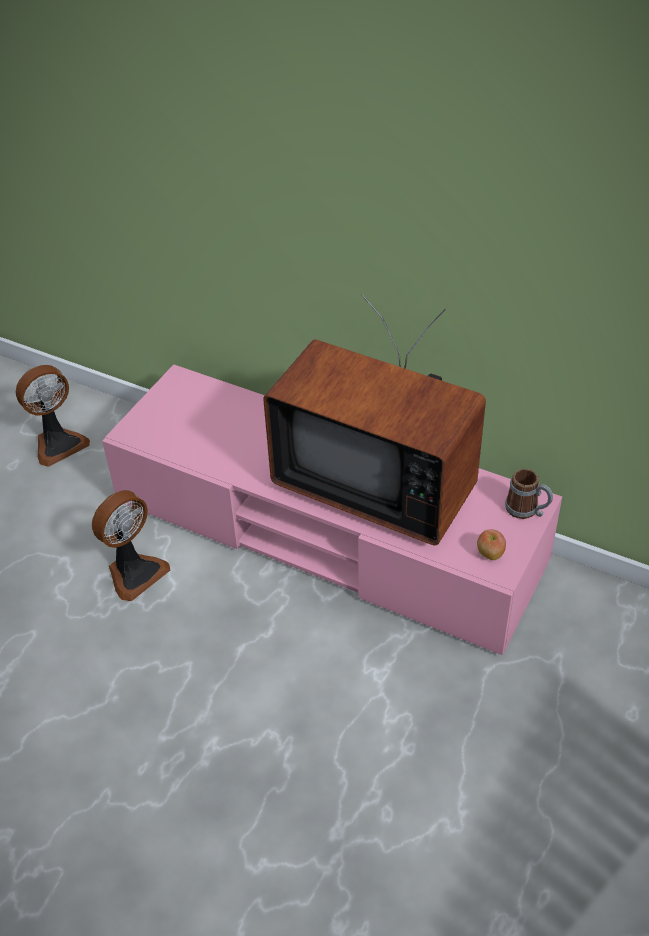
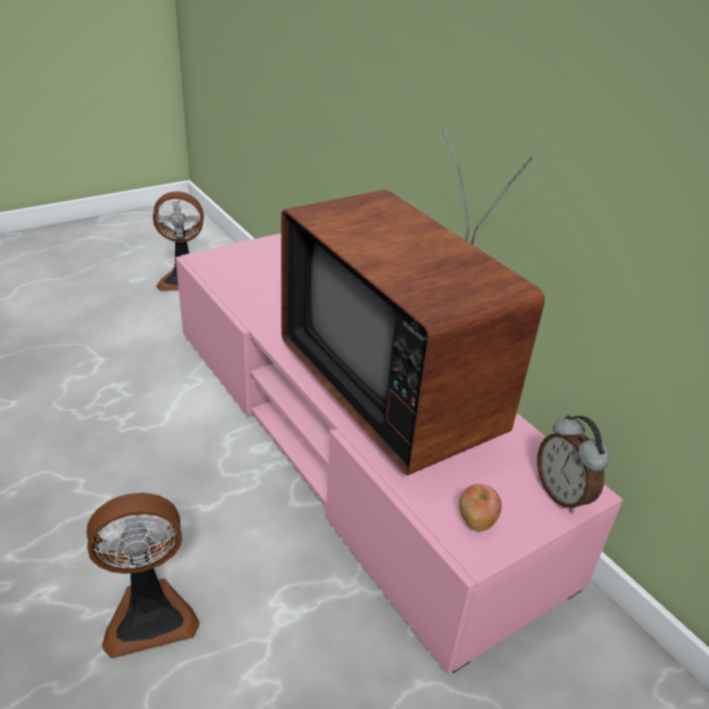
camera: 25 degrees right, 10 degrees down
fan [92,490,170,601] -> fan moved to [87,493,199,658]
mug [505,469,553,519] -> alarm clock [537,415,610,513]

